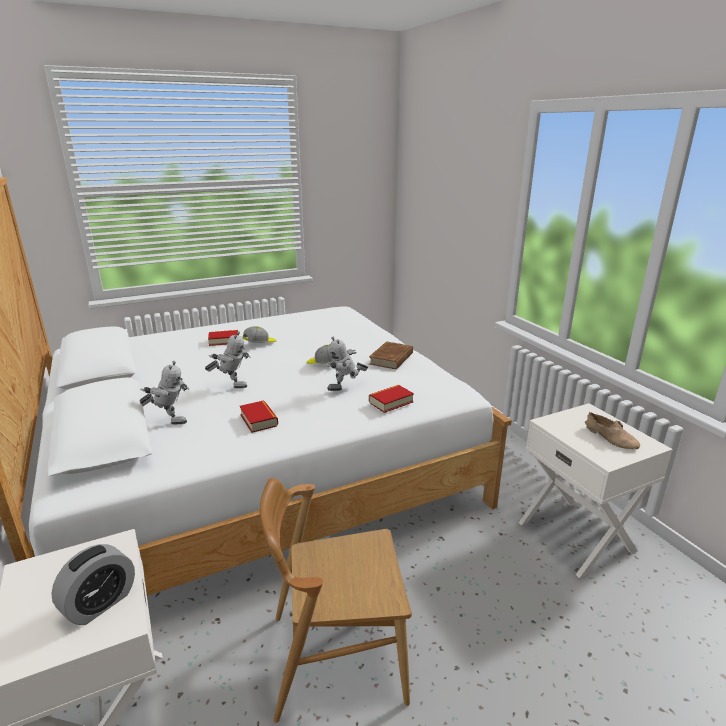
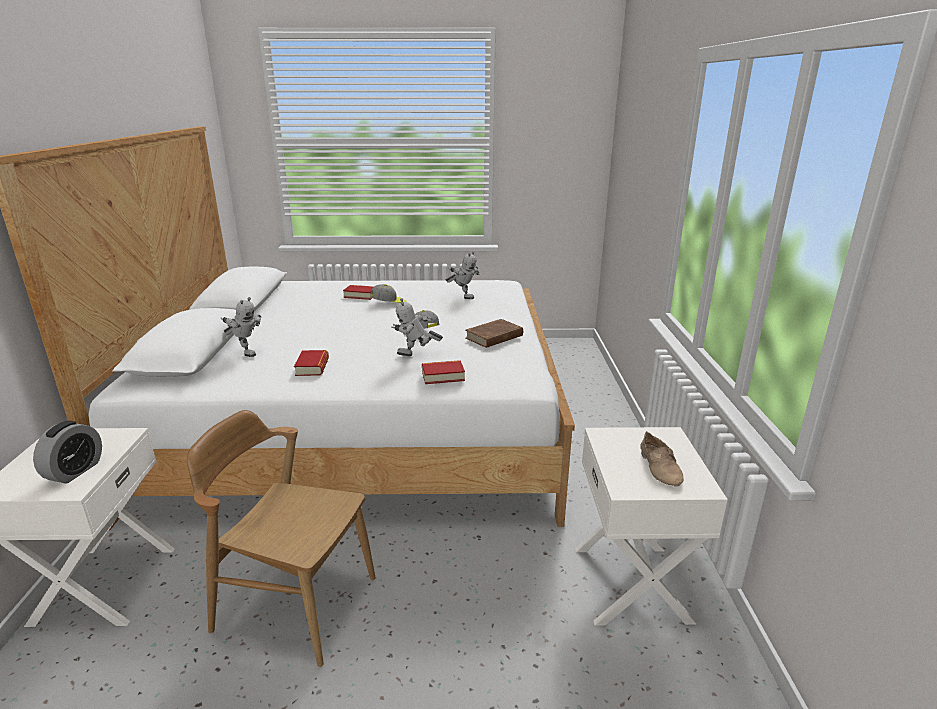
camera: 25 degrees right, 0 degrees up
alarm clock [51,544,135,625] -> alarm clock turned 45 degrees counterclockwise [33,421,102,483]
toy robot [205,331,250,388] -> toy robot moved to [445,252,480,299]

